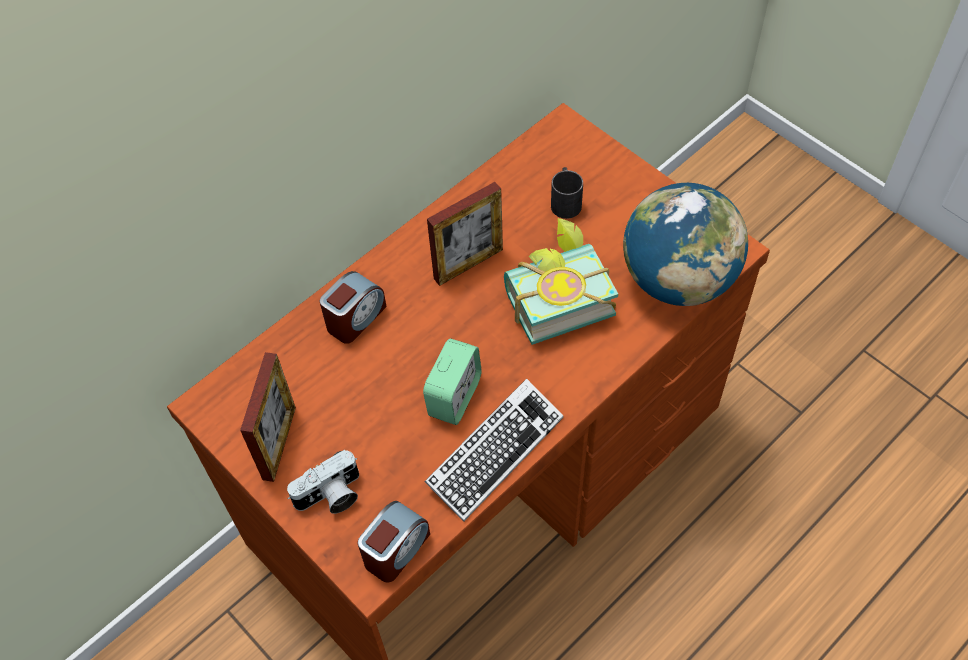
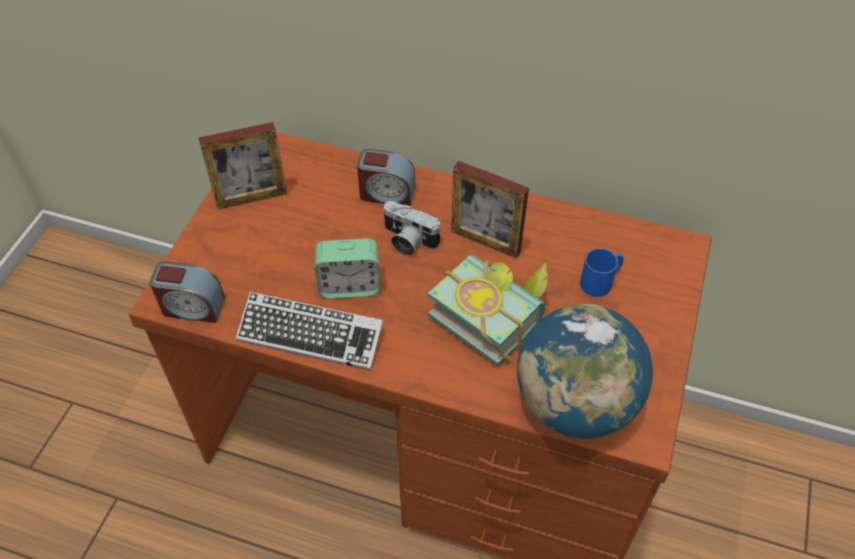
camera: 60 degrees right, 5 degrees down
camera [287,450,359,514] -> camera moved to [383,201,441,256]
black mug [551,167,583,219] -> blue mug [580,248,624,297]

